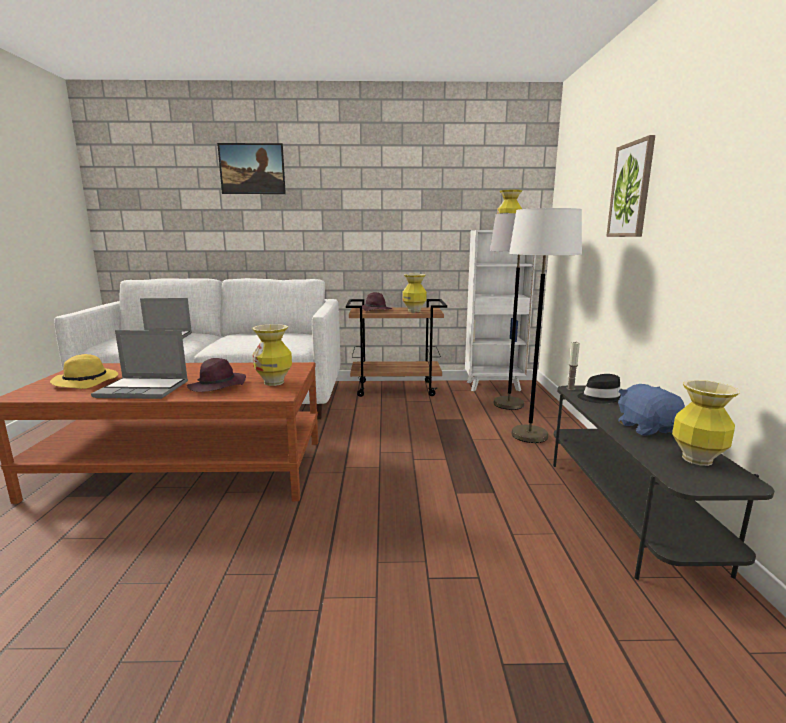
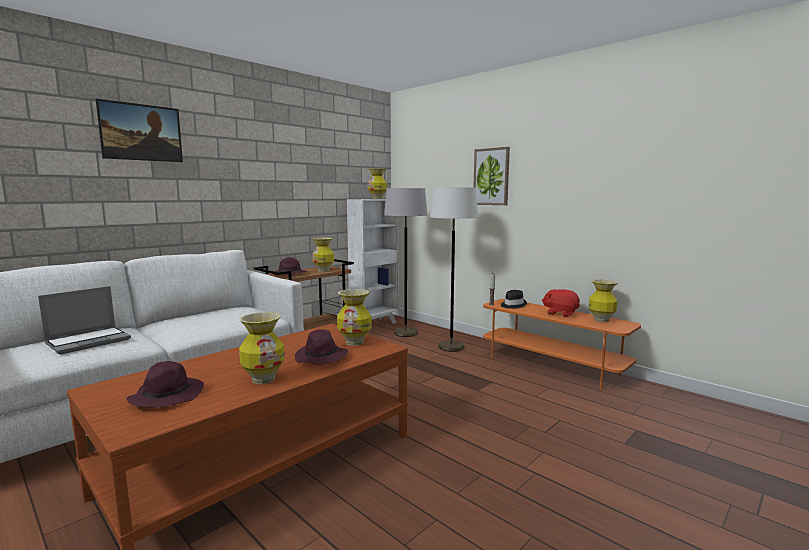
camera: 45 degrees left, 5 degrees down
yellow hat [50,354,118,389] -> purple hat [126,361,204,407]
laptop [91,330,188,399] -> vase [239,312,285,384]
grey tv stand [553,386,774,580] -> orange tv stand [483,299,641,391]
blue plush toy [618,384,685,436] -> red plush toy [542,289,580,317]

